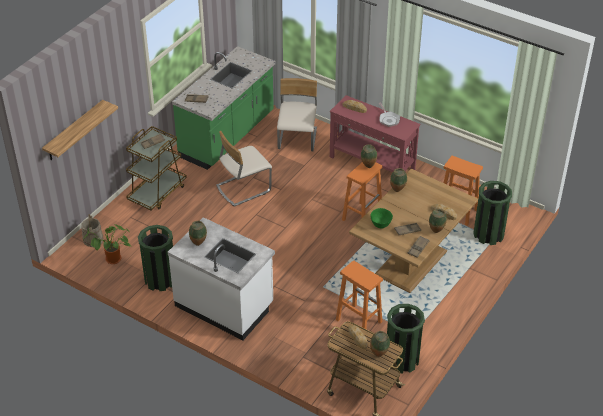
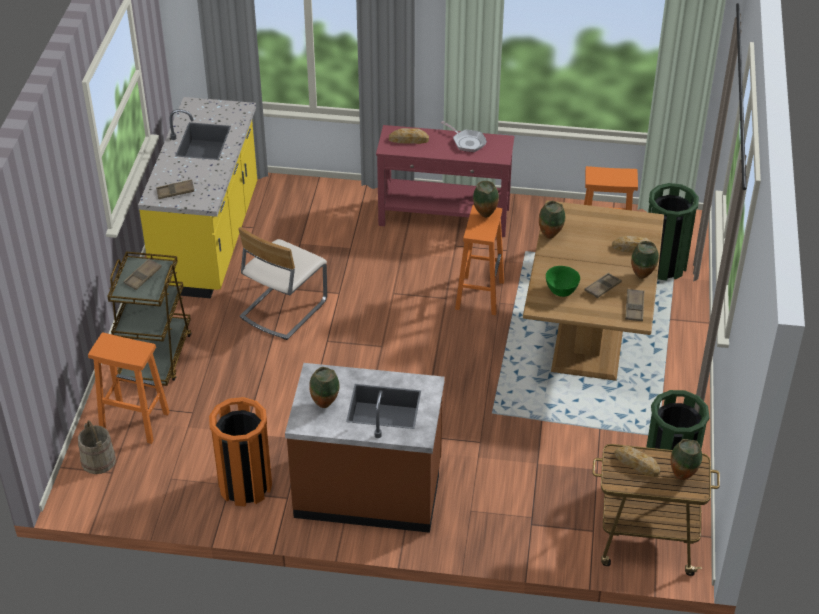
camera: 25 degrees left, 0 degrees up
shelf [42,100,118,160] -> none
potted plant [83,224,131,264] -> none
green trash can [138,225,173,291] -> orange trash can [209,397,272,507]
white counter [168,217,275,340] -> brown counter [285,363,445,533]
green counter [172,46,276,170] -> yellow counter [138,97,257,298]
beige chair [277,78,317,151] -> none
orange stool [336,260,383,329] -> orange stool moved to [88,333,170,444]

